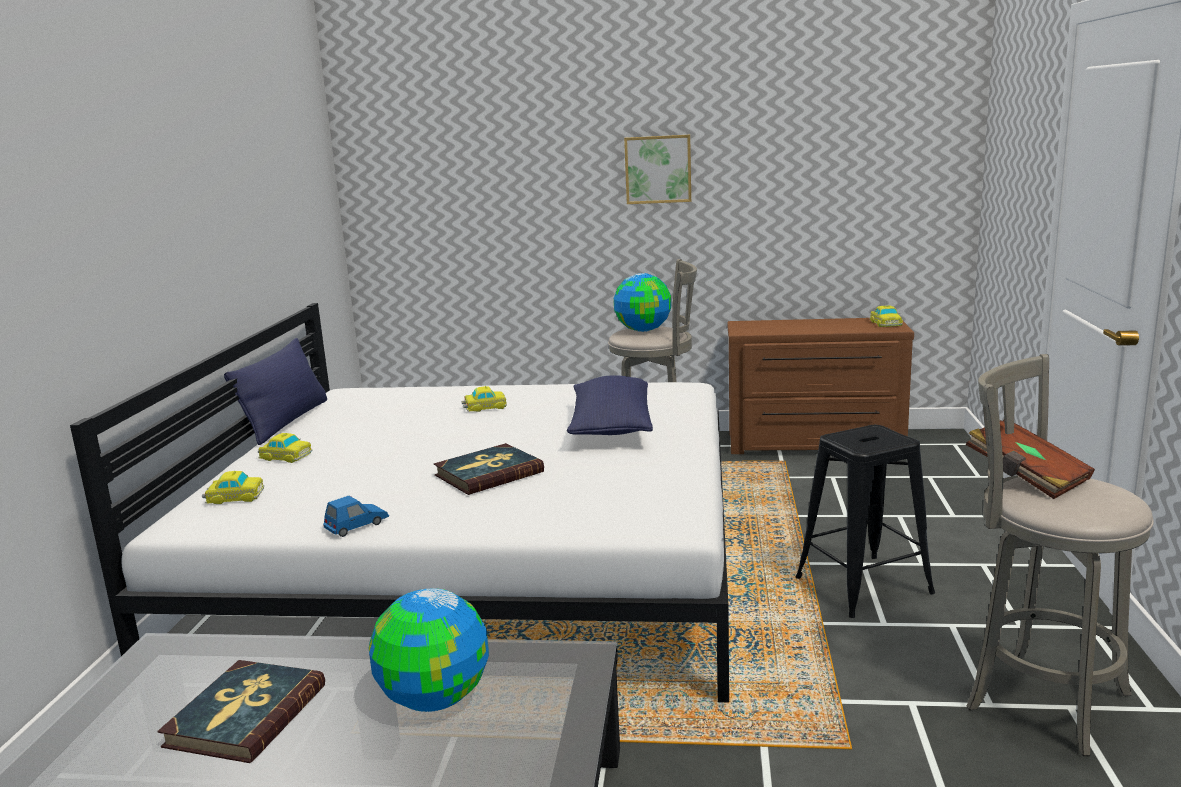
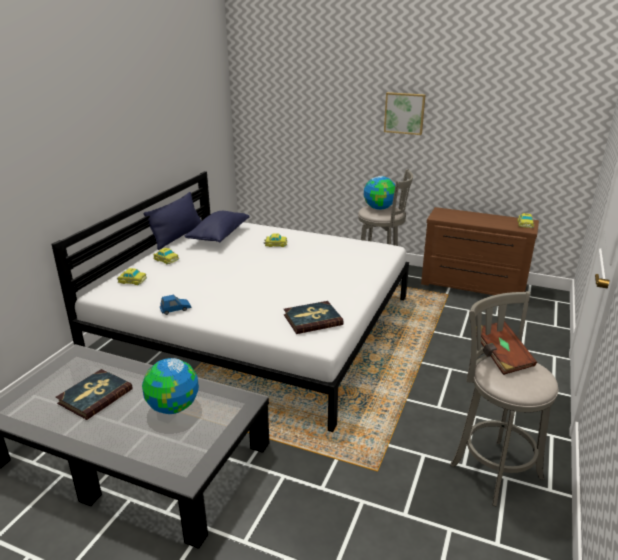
camera: 15 degrees right, 10 degrees up
book [434,443,544,495] -> book moved to [284,301,344,334]
blue pillow [567,375,653,435] -> blue pillow moved to [185,211,249,242]
black stool [796,425,935,618] -> none

